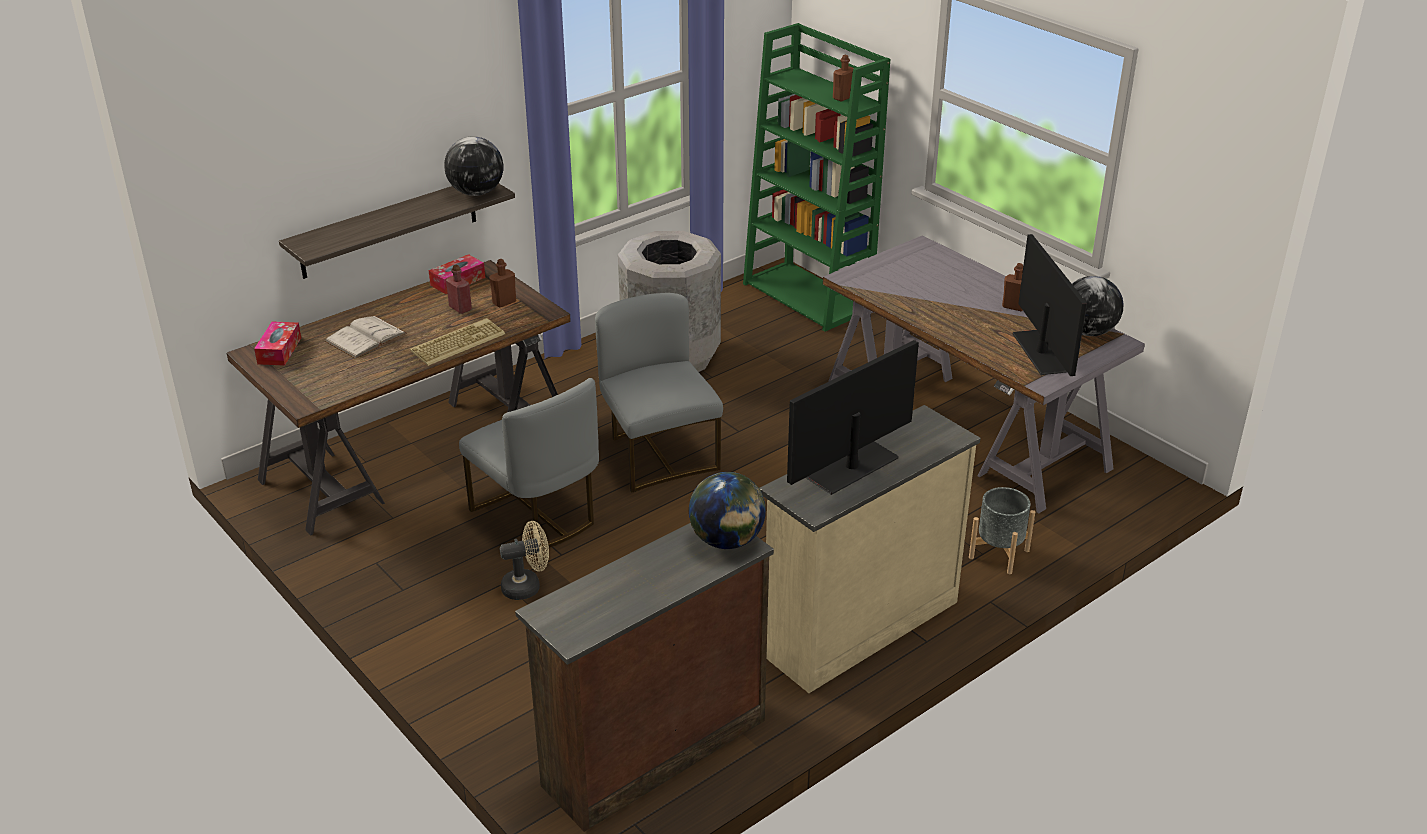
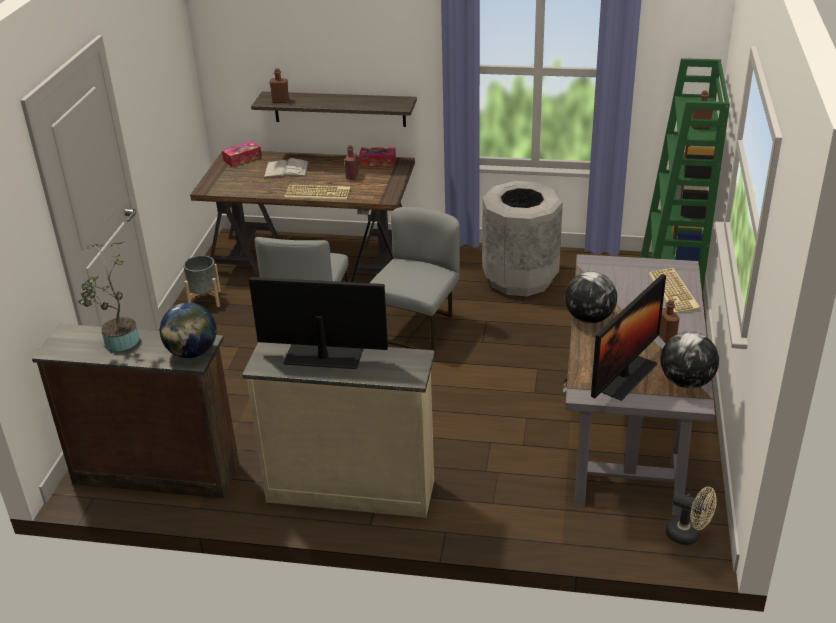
camera: 50 degrees right, 0 degrees up
globe [444,136,504,196] -> globe moved to [565,271,617,323]
brown bottle [489,259,516,307] -> brown bottle moved to [269,68,289,103]
beige fan [500,521,549,600] -> beige fan moved to [666,487,717,545]
grey planter [969,487,1035,574] -> grey planter moved to [183,255,221,307]
none -> potted plant [78,241,139,351]
none -> keyboard [648,268,700,314]

